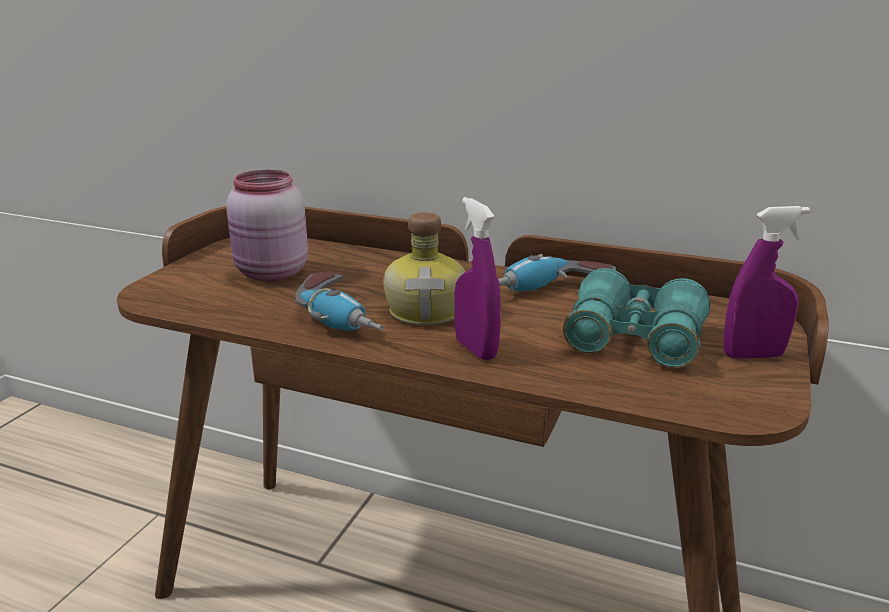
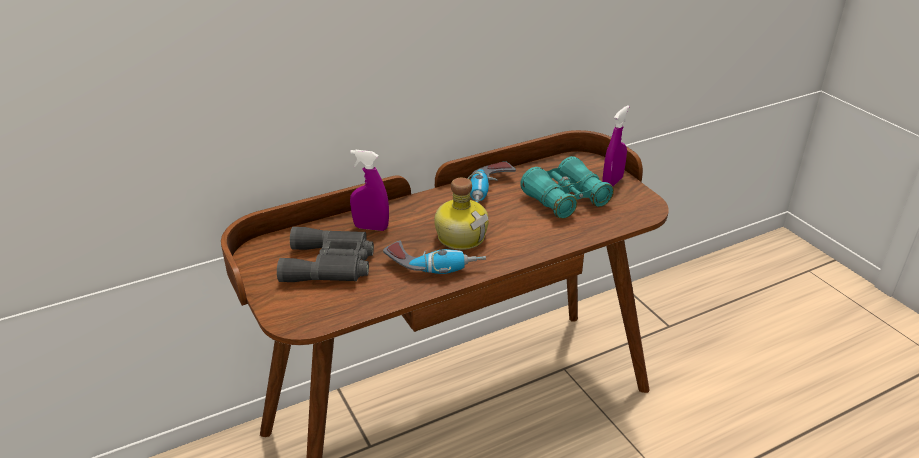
camera: 50 degrees left, 10 degrees up
pink jar [226,170,308,282] -> grey binoculars [277,227,374,282]
purple spray bottle [454,197,501,361] -> purple spray bottle moved to [350,150,389,231]

